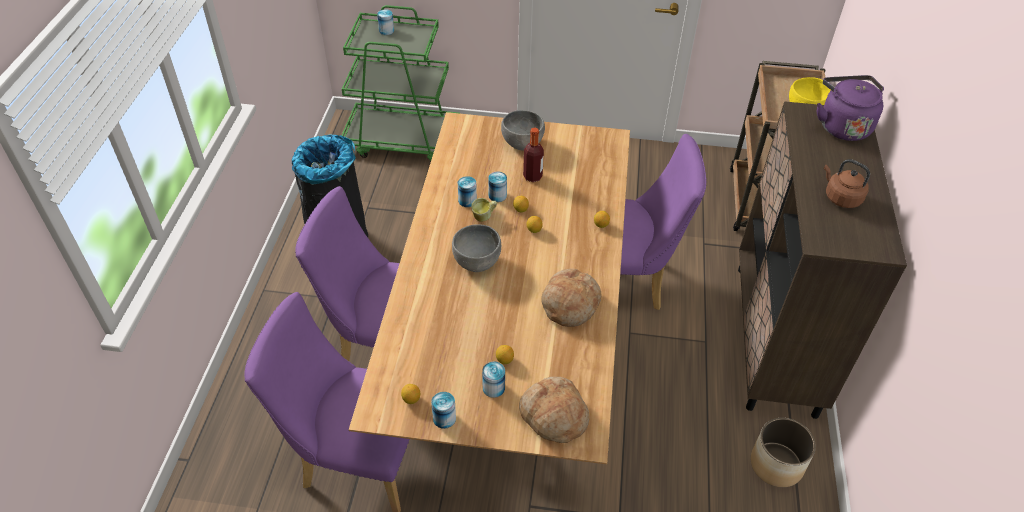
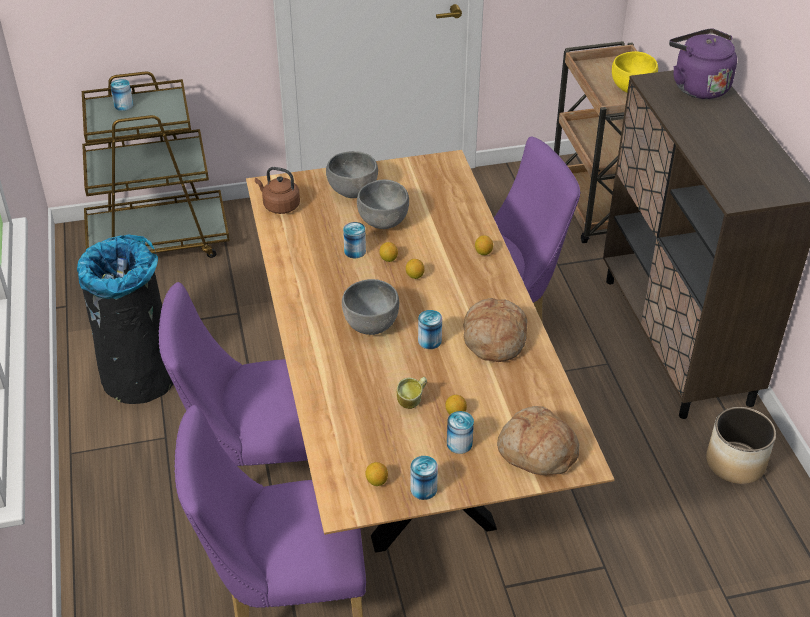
camera: 20 degrees left, 5 degrees down
green cart [342,5,460,161] -> brown cart [82,72,230,258]
can [458,176,477,207] -> can moved to [418,310,442,349]
mug [471,198,497,222] -> mug moved to [397,377,427,409]
bottle [523,128,544,182] -> grey bowl [357,179,409,229]
brown kettle [824,159,870,208] -> brown kettle moved to [255,167,300,214]

